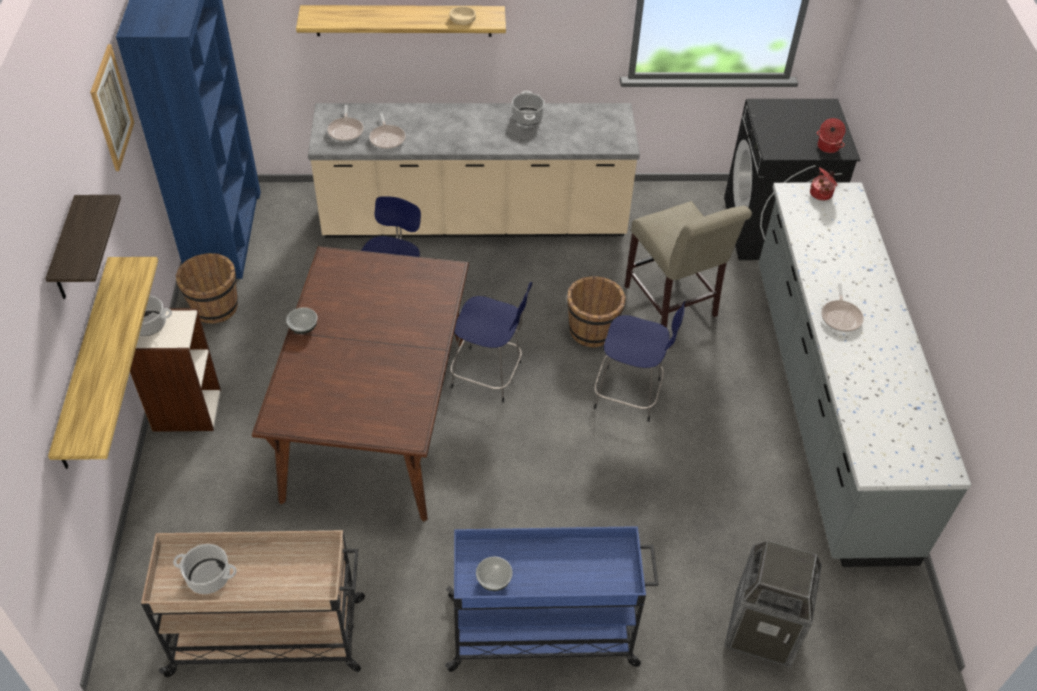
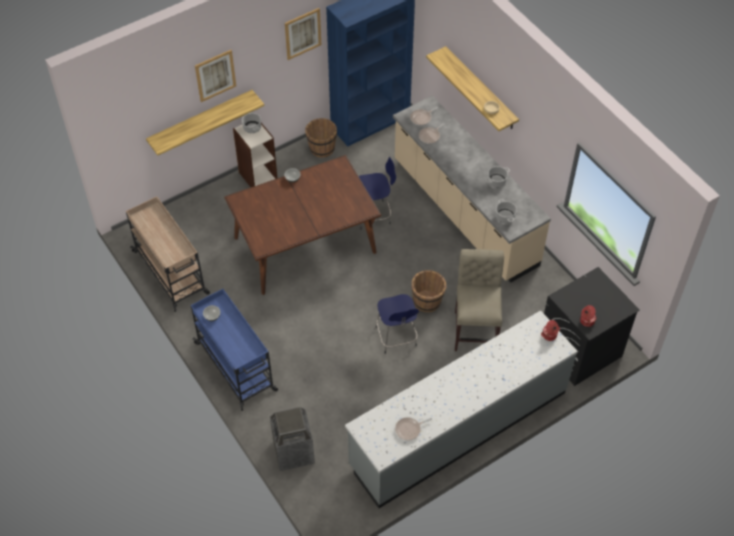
camera: 60 degrees right, 5 degrees up
shelf [45,195,121,299] -> picture [195,50,236,102]
cooking pot [173,544,237,594] -> cooking pot moved to [496,199,517,223]
blue stool [450,282,532,403] -> none
beige chair [625,201,752,328] -> beige chair turned 150 degrees clockwise [455,249,504,351]
frying pan [821,284,864,332] -> frying pan moved to [395,417,432,441]

